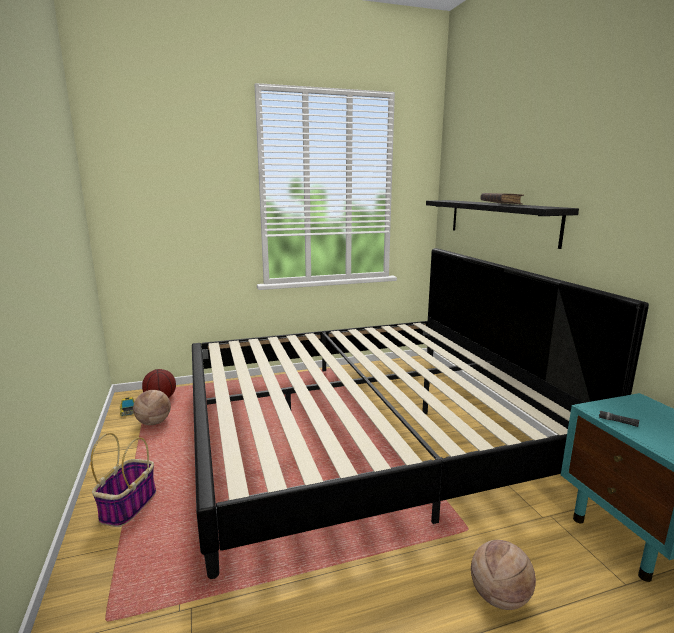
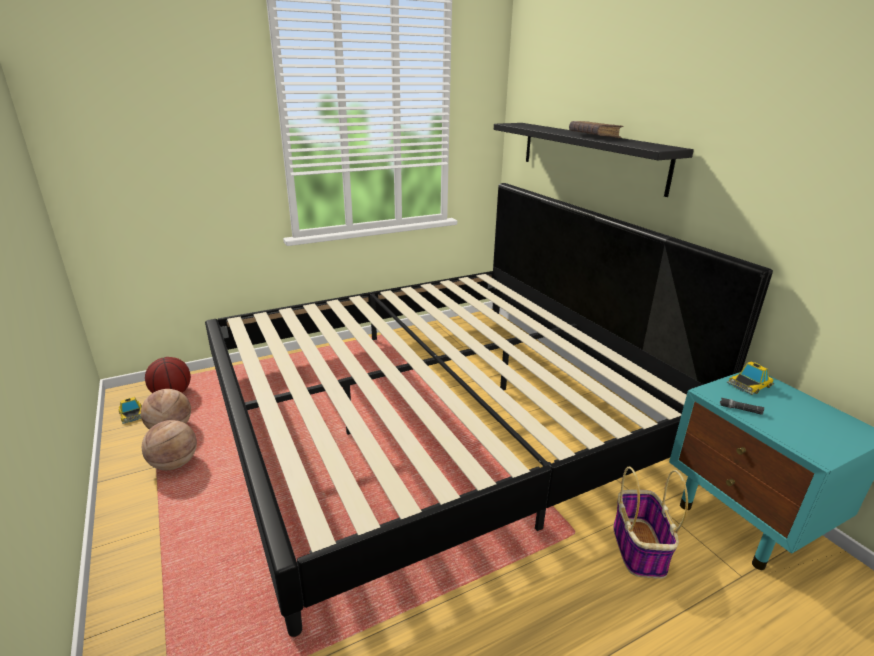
camera: 10 degrees left, 10 degrees up
basket [91,433,156,527] -> basket moved to [613,467,688,579]
basketball [471,540,536,610] -> basketball moved to [142,420,197,470]
none -> toy car [727,362,774,395]

